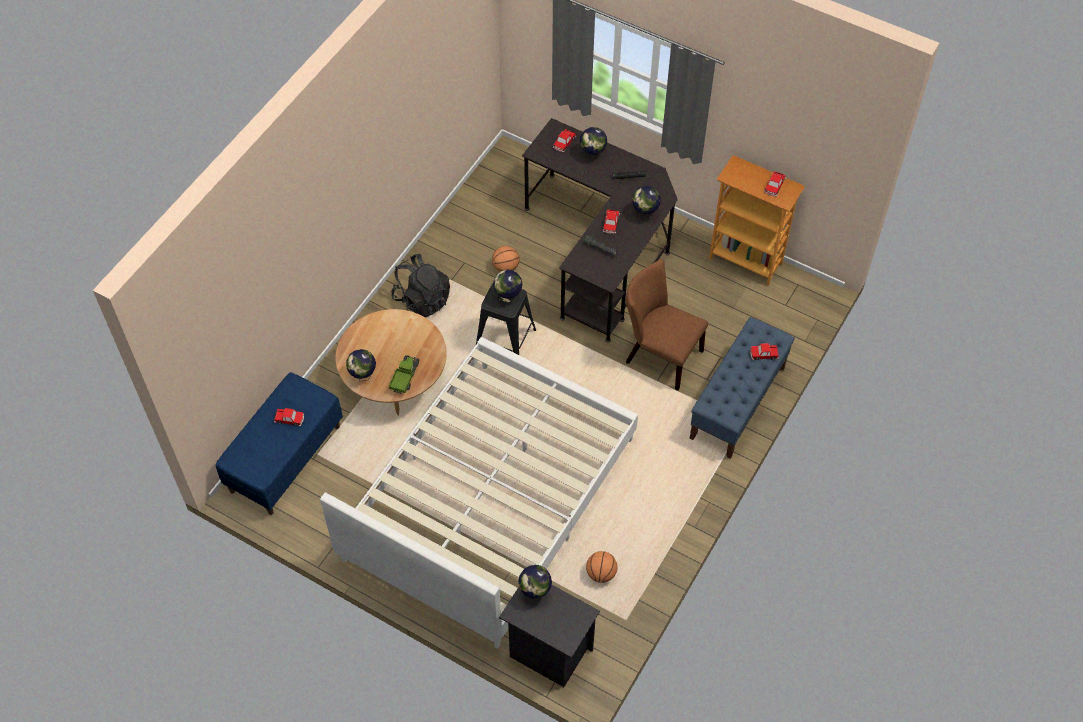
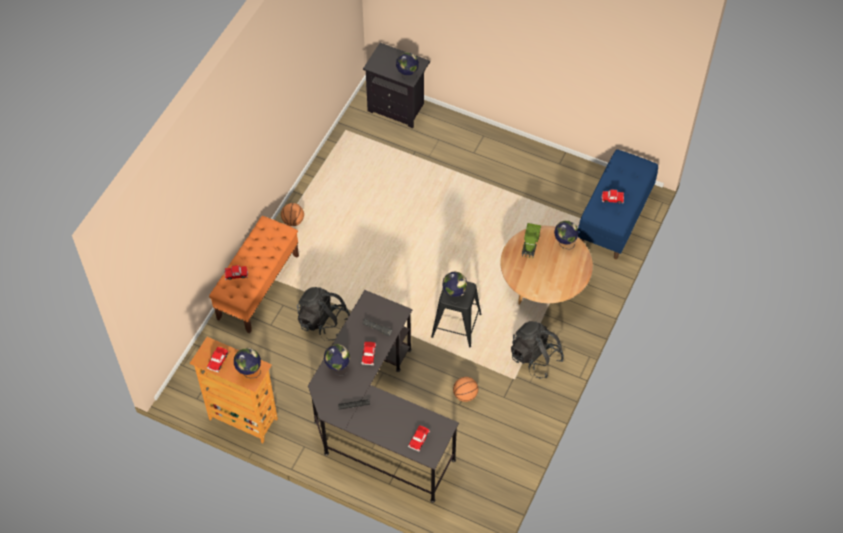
camera: 175 degrees right, 0 degrees up
white bed [320,337,638,648] -> none
globe [580,127,607,159] -> globe moved to [234,348,261,378]
basketball [586,551,618,583] -> basketball moved to [281,203,304,226]
brown chair [626,259,708,391] -> black backpack [297,287,350,341]
blue bench [690,317,795,459] -> orange bench [209,216,299,333]

